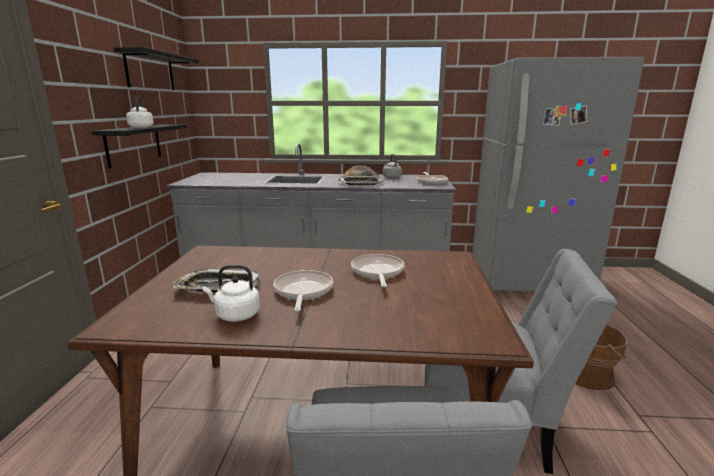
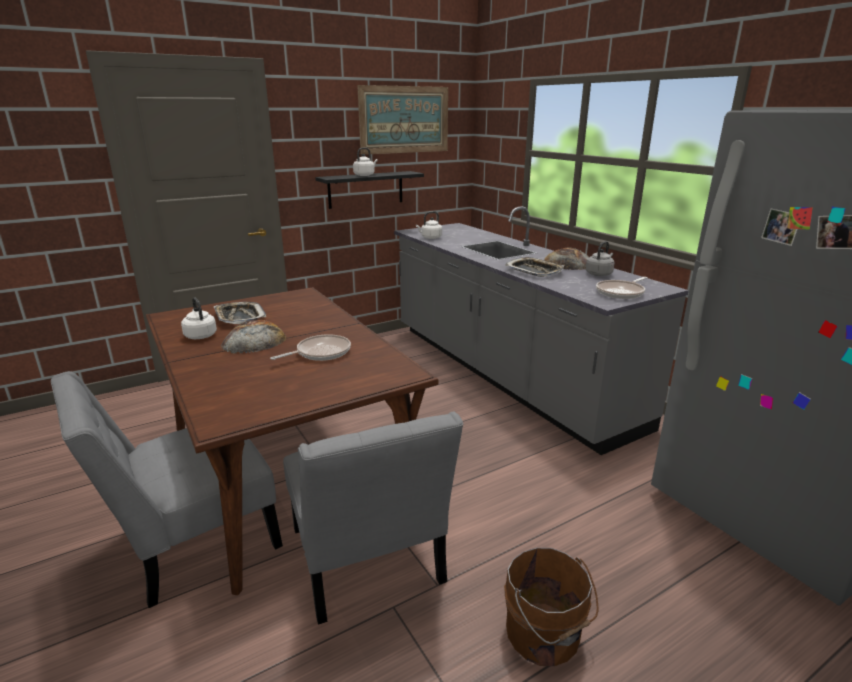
camera: 55 degrees right, 5 degrees up
black shelf [114,47,199,90] -> picture [357,85,448,154]
frying pan [273,270,333,312] -> bread [221,319,287,354]
none -> white kettle [416,211,442,239]

